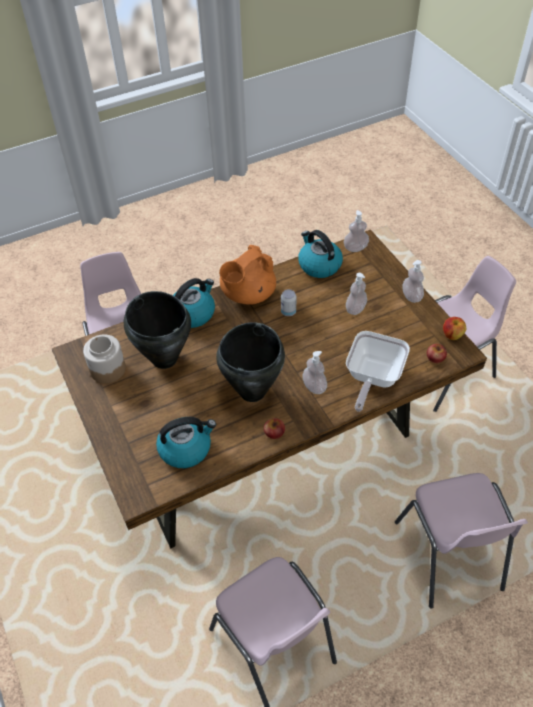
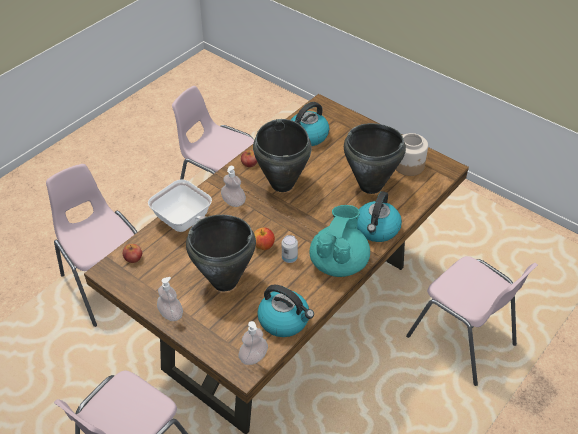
camera: 155 degrees right, 5 degrees down
orange teapot [219,245,276,305] -> turquoise teapot [310,205,370,277]
soap dispenser [346,273,367,315] -> black cooking pot [186,215,256,291]
frying pan [346,331,410,412] -> frying pan turned 135 degrees clockwise [148,179,212,232]
apple [443,317,466,340] -> apple moved to [254,227,275,250]

